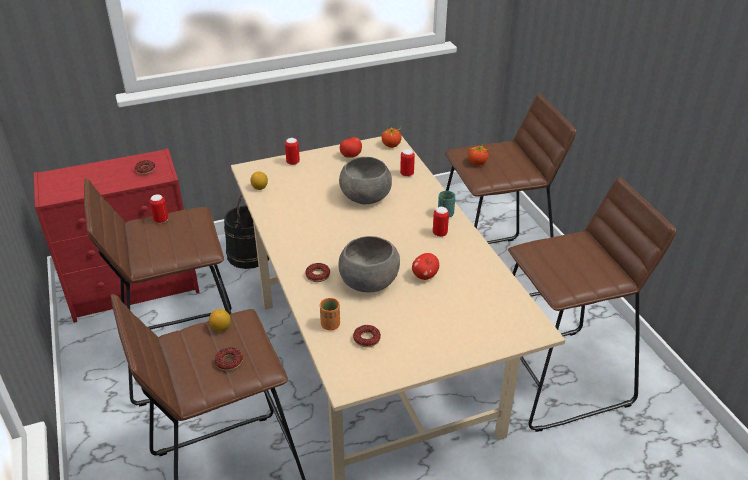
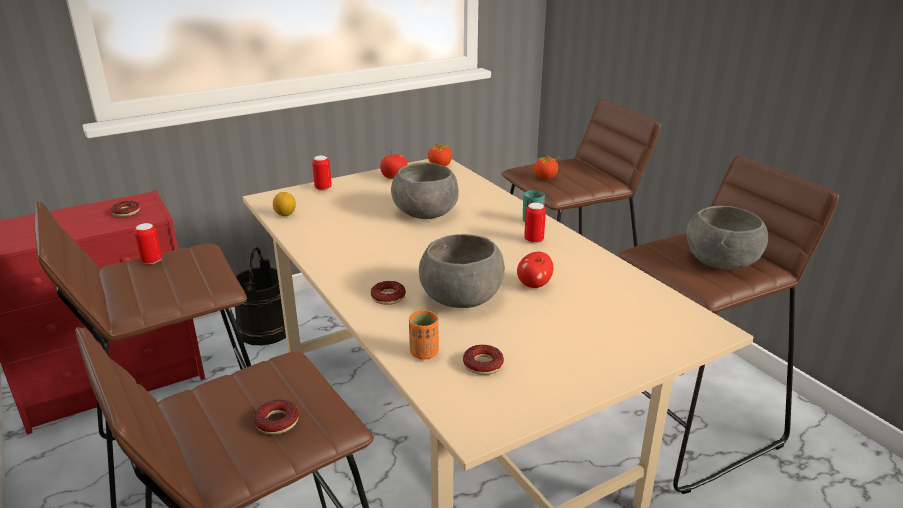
camera: 10 degrees left, 10 degrees down
lemon [209,309,231,332] -> none
can [400,149,415,177] -> none
none -> grey bowl [686,206,768,270]

